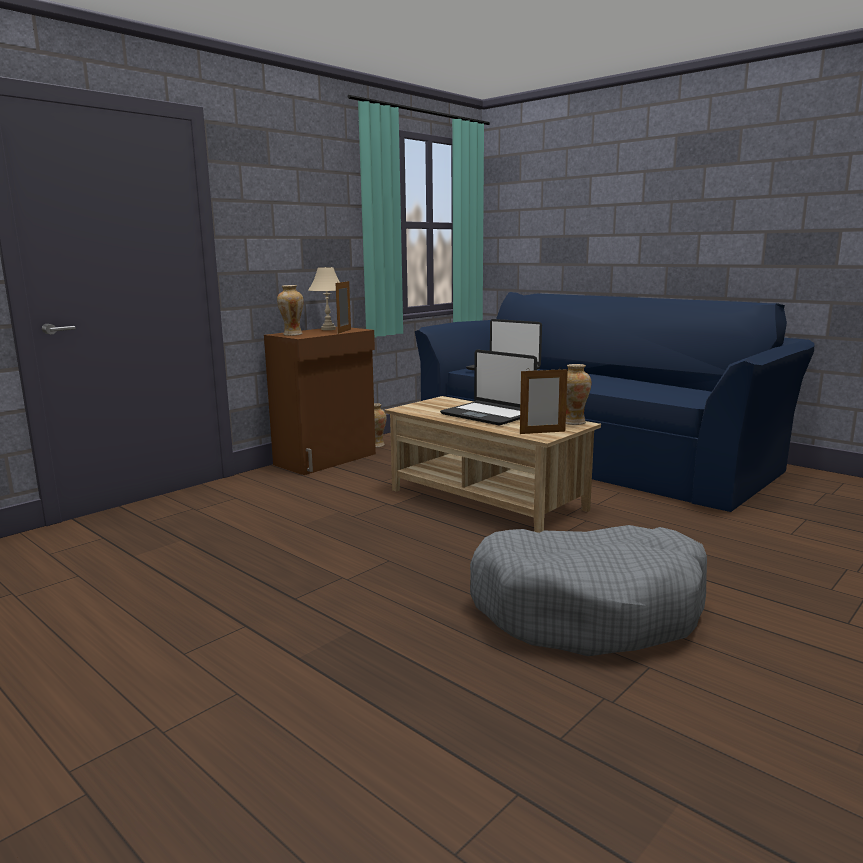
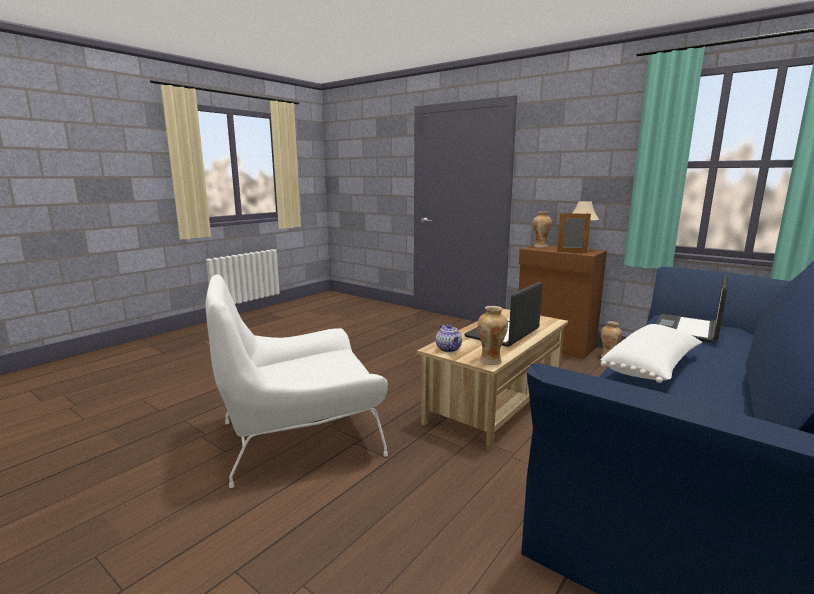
camera: 85 degrees right, 0 degrees up
grey dog bed [470,525,707,656] -> white armchair [206,274,388,488]
picture frame [520,369,568,434] -> teapot [436,324,462,352]
none -> white pillow [601,324,702,383]

